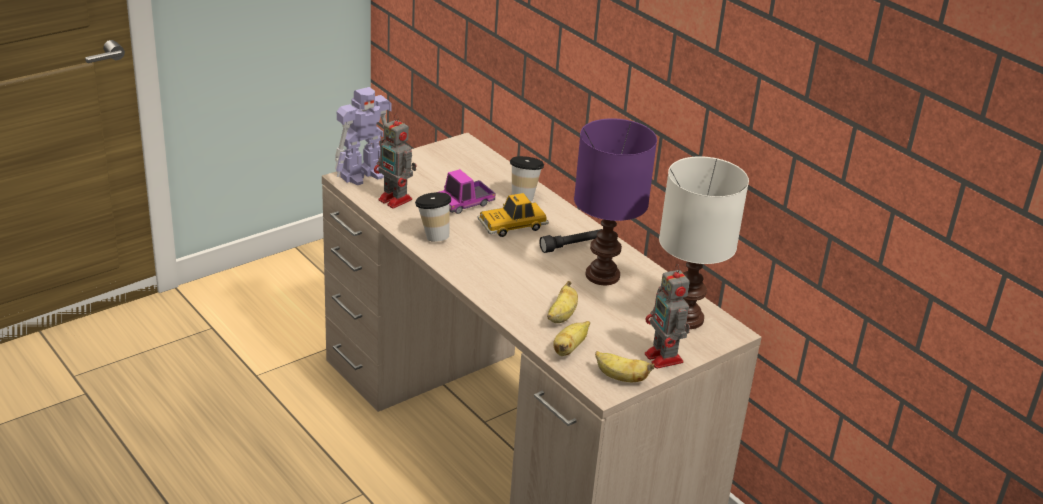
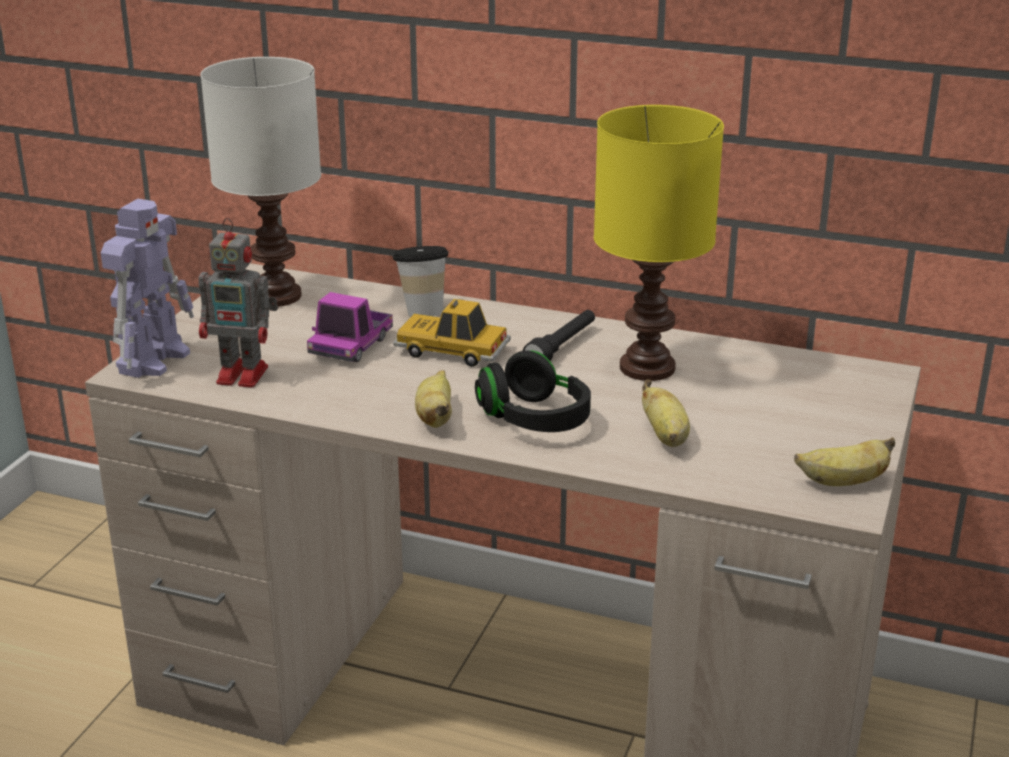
camera: 30 degrees left, 5 degrees down
cup [415,192,451,242] -> none
toy car [477,193,549,237] -> toy car turned 75 degrees clockwise [393,299,511,367]
banana [553,321,590,356] -> banana moved to [415,370,452,428]
purple table lamp [574,118,657,285] -> yellow table lamp [594,105,724,381]
toy robot [645,264,690,369] -> none
white table lamp [659,156,749,329] -> white table lamp moved to [200,57,321,307]
none -> black headphones [475,351,591,432]

